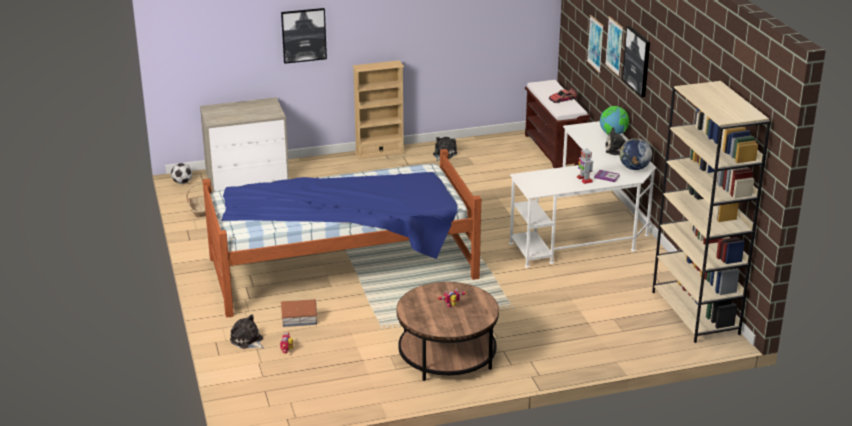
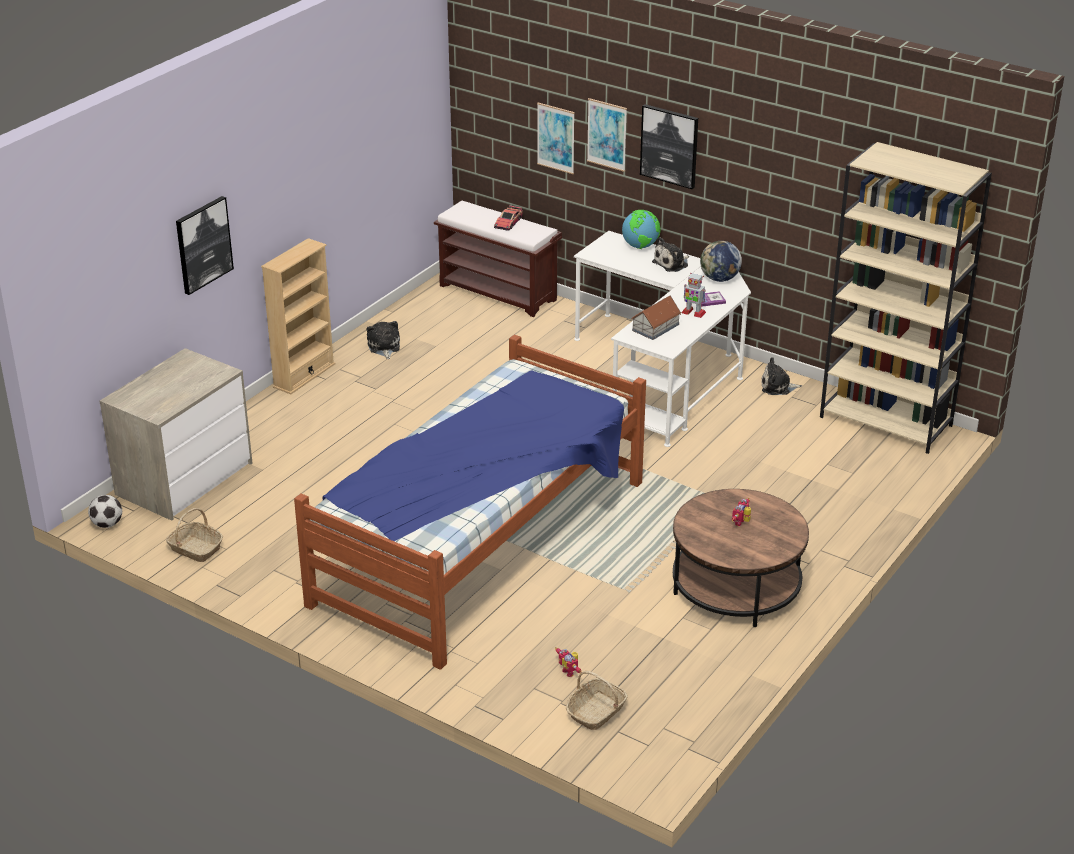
camera: 40 degrees left, 5 degrees up
plush toy [230,314,264,349] -> plush toy moved to [762,357,802,395]
toy house [281,299,318,327] -> toy house moved to [631,296,682,340]
none -> basket [566,671,628,730]

